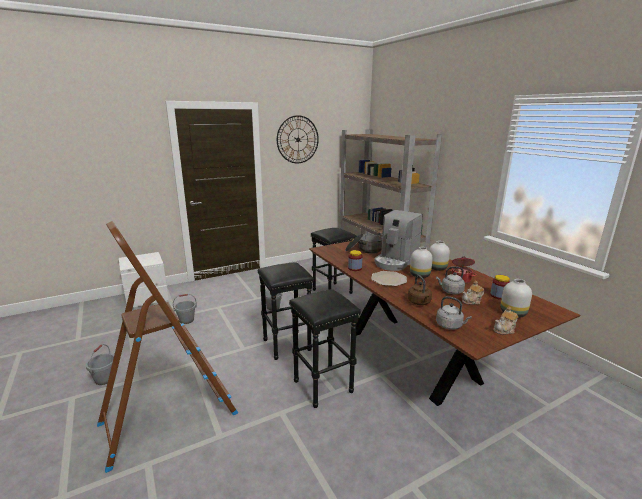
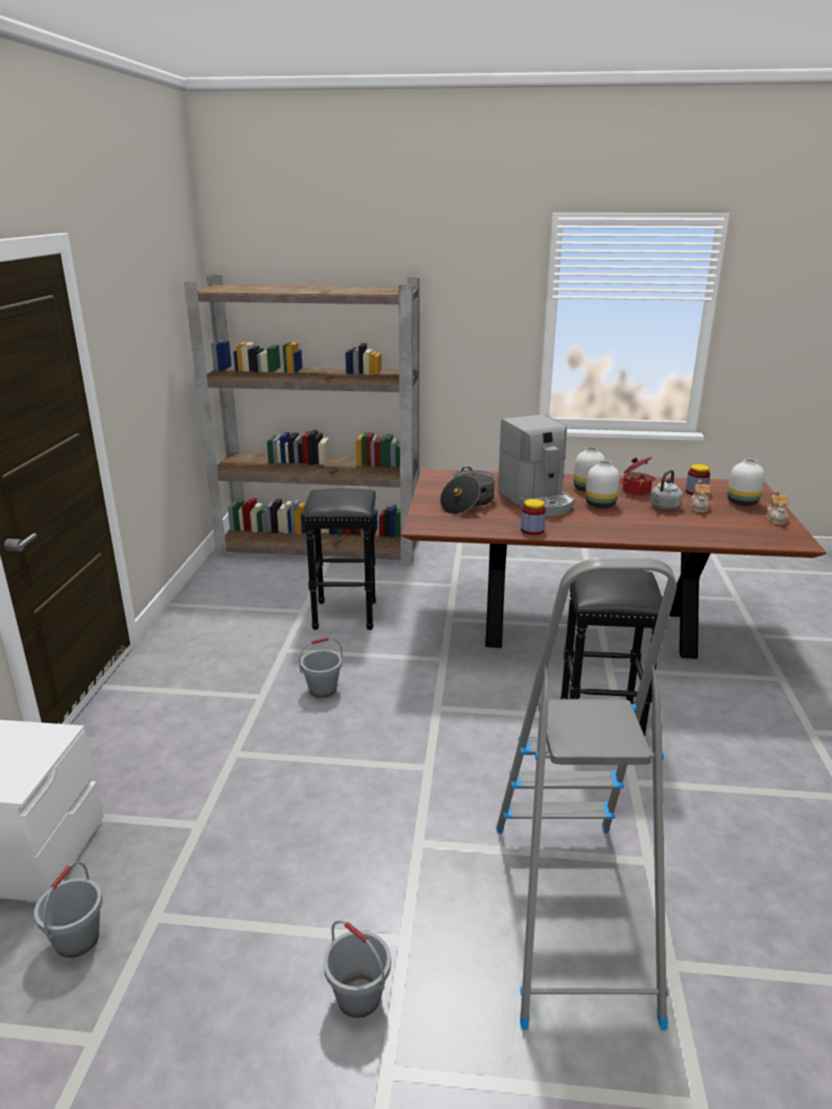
camera: 55 degrees left, 5 degrees up
brown step ladder [97,221,238,473] -> grey step ladder [496,558,677,1030]
grey bucket [173,294,197,324] -> grey bucket moved to [34,862,103,958]
black stool [258,263,314,360] -> none
wall clock [277,115,319,164] -> none
plate [371,271,407,286] -> none
brown kettle [408,275,432,305] -> none
grey kettle [436,296,472,330] -> none

